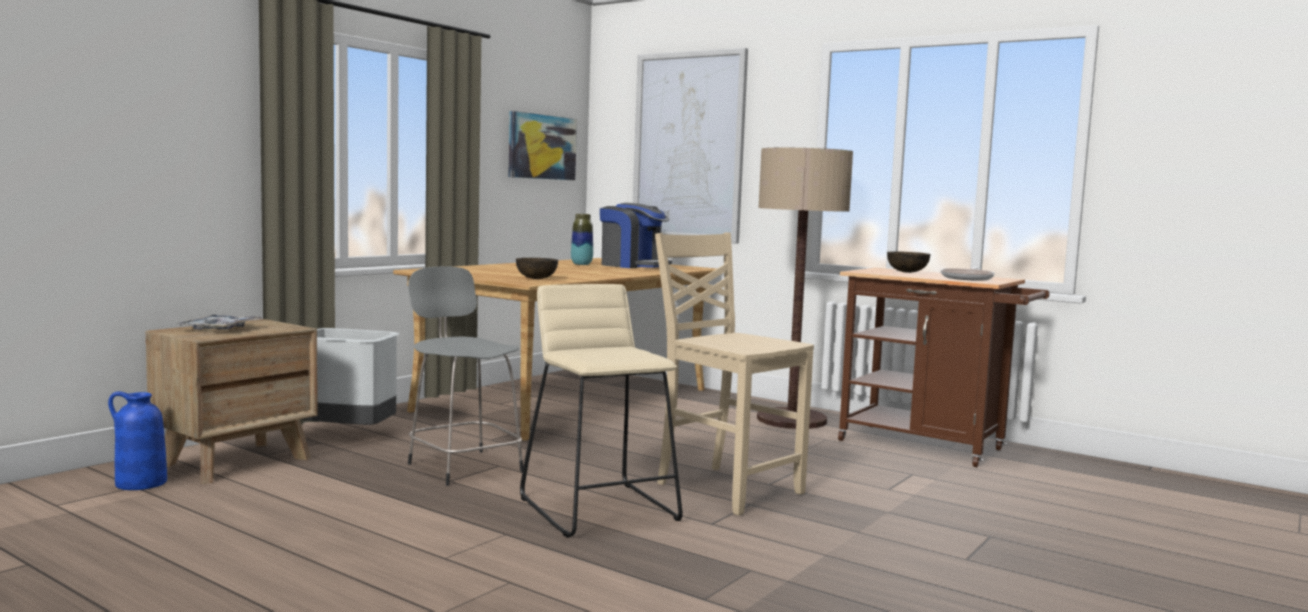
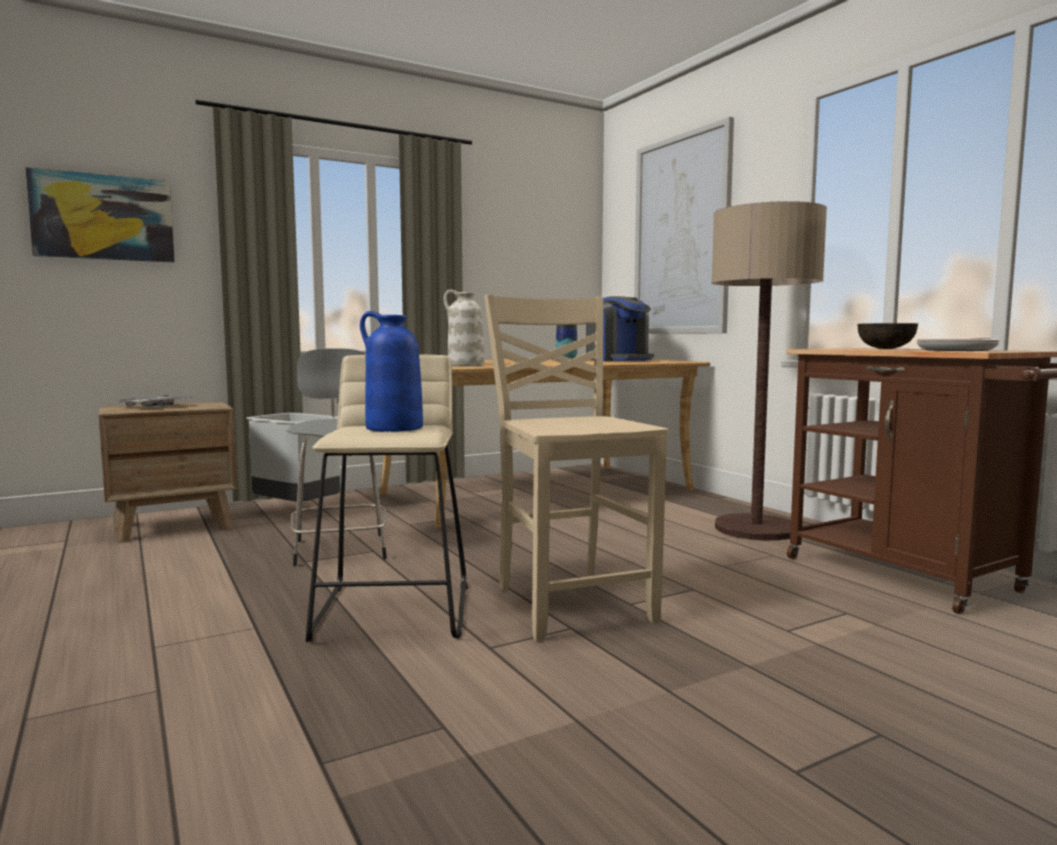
camera: 25 degrees right, 0 degrees up
blue vase [108,391,167,490] -> blue vase moved to [360,311,423,432]
picture [508,111,577,180] -> picture moved to [25,167,175,262]
brown bowl [516,258,558,279] -> white vase [443,289,484,366]

